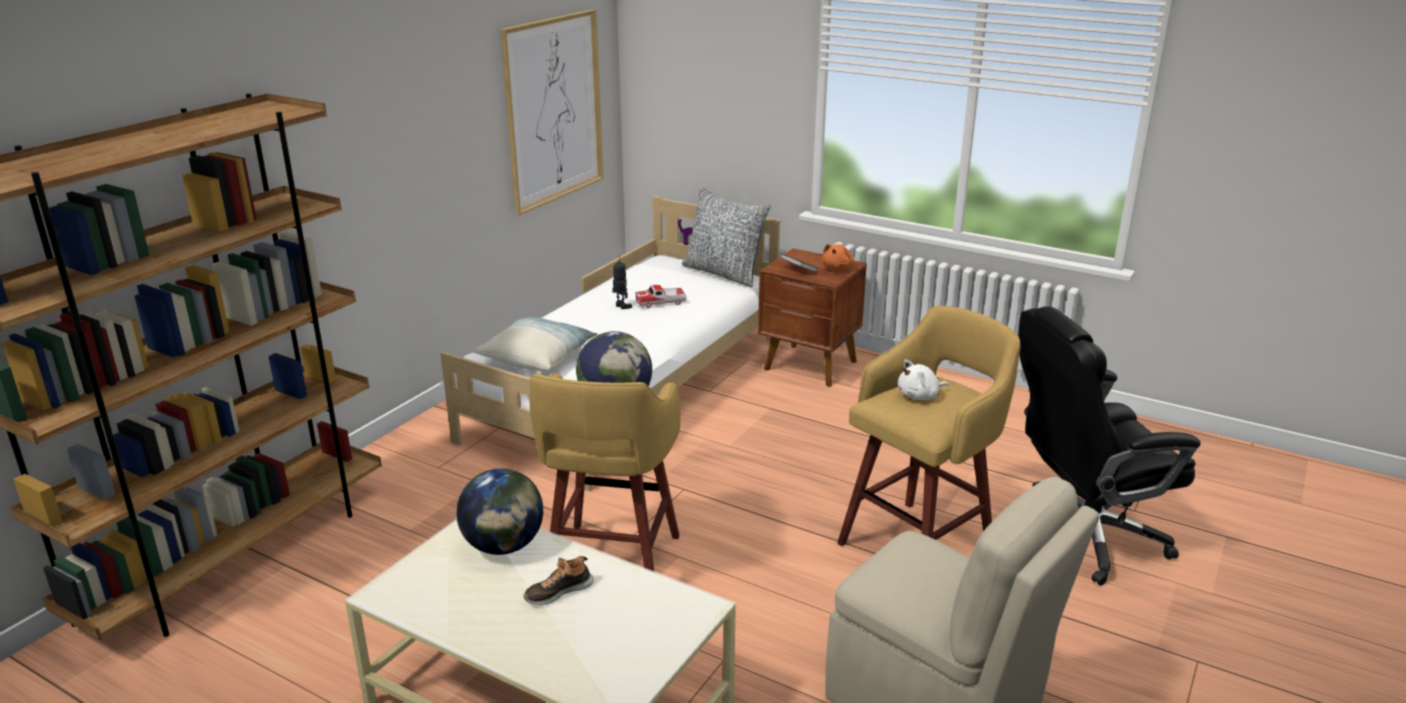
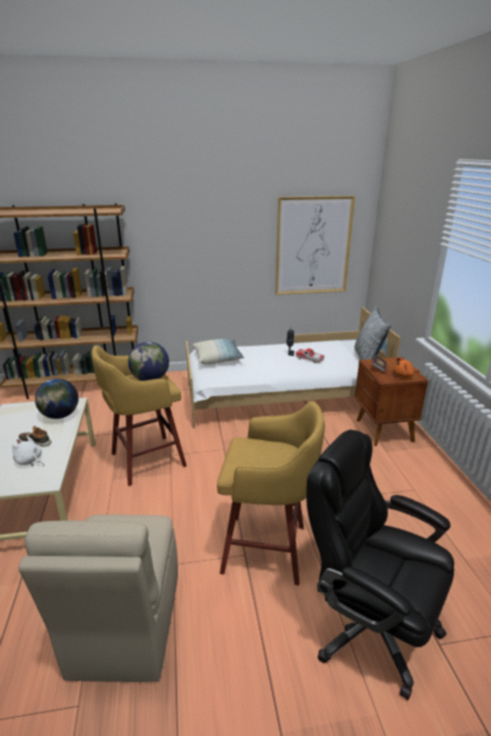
camera: 50 degrees right, 0 degrees up
white plush toy [898,360,950,400] -> white plush toy moved to [12,436,44,466]

